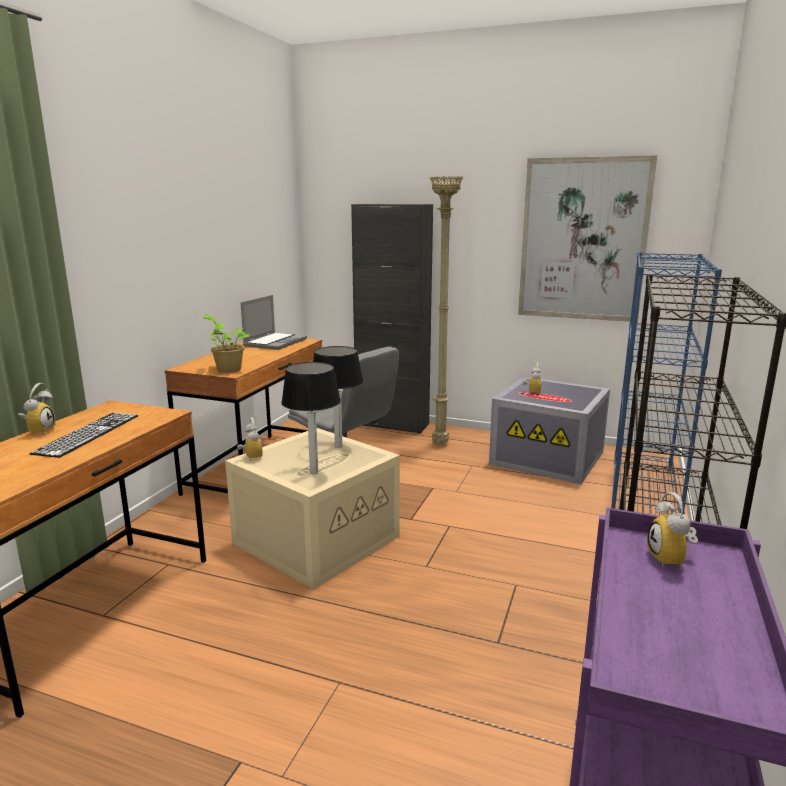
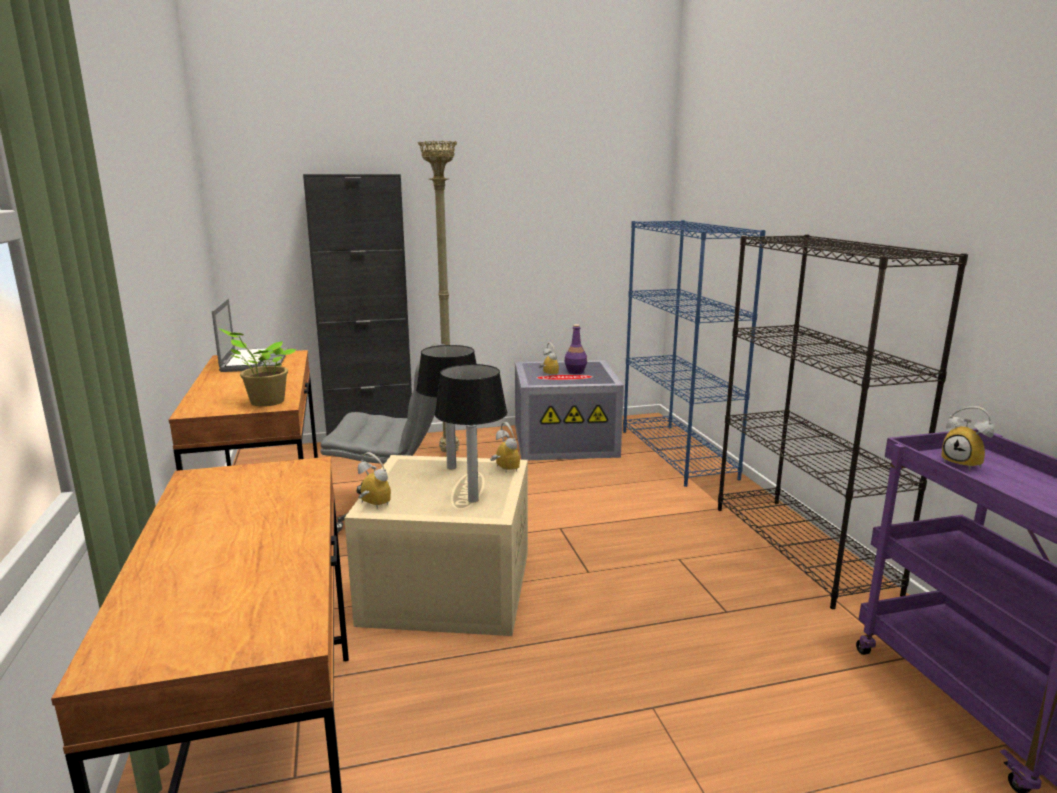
camera: 35 degrees left, 0 degrees up
alarm clock [18,383,56,436] -> alarm clock moved to [490,422,520,471]
keyboard [29,413,138,458] -> none
picture [518,155,657,322] -> none
none -> purple bottle [565,324,587,374]

